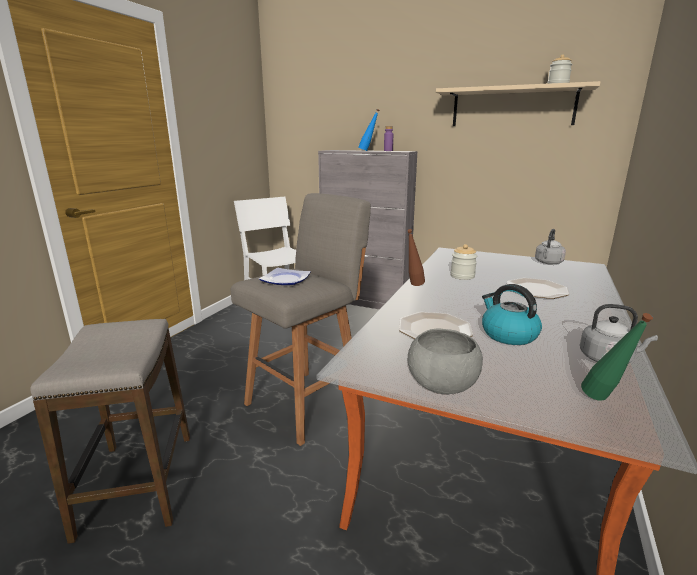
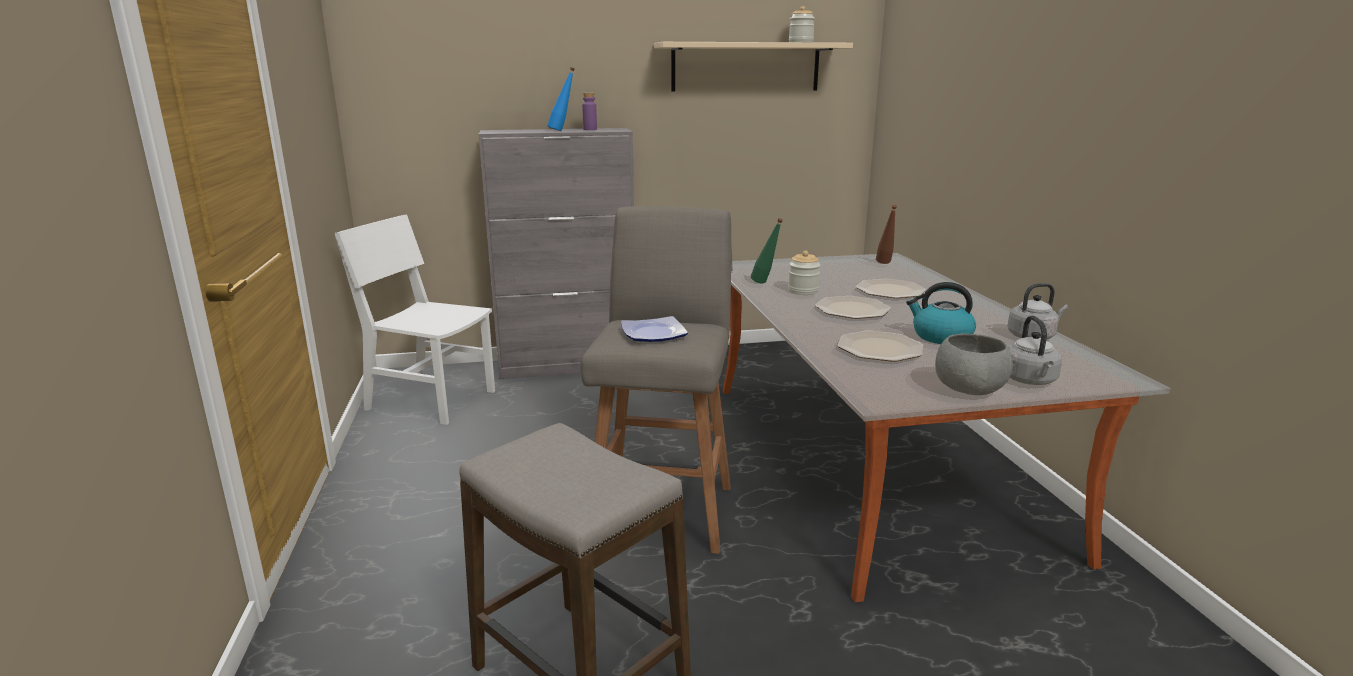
camera: 35 degrees left, 0 degrees up
brown bottle [407,229,425,286] -> brown bottle moved to [876,205,897,264]
grey kettle [535,229,566,265] -> grey kettle moved to [1008,316,1062,385]
green bottle [581,313,653,401] -> green bottle moved to [751,218,783,283]
none -> plate [815,296,891,319]

